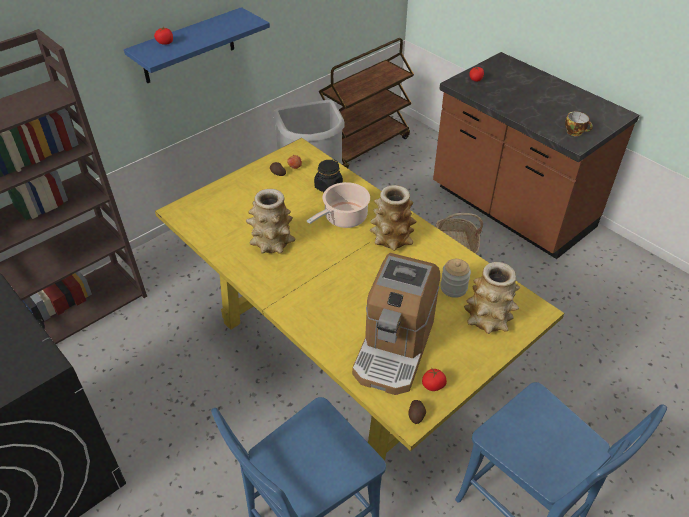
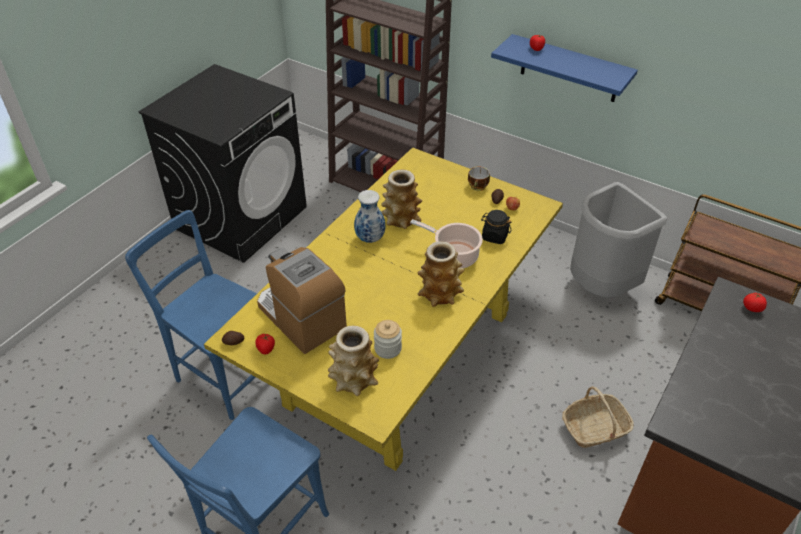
camera: 75 degrees right, 0 degrees up
coffee machine [352,253,440,395] -> coffee machine turned 45 degrees clockwise [257,247,347,354]
cup [565,111,593,136] -> cup moved to [468,167,490,191]
none -> vase [354,190,385,243]

